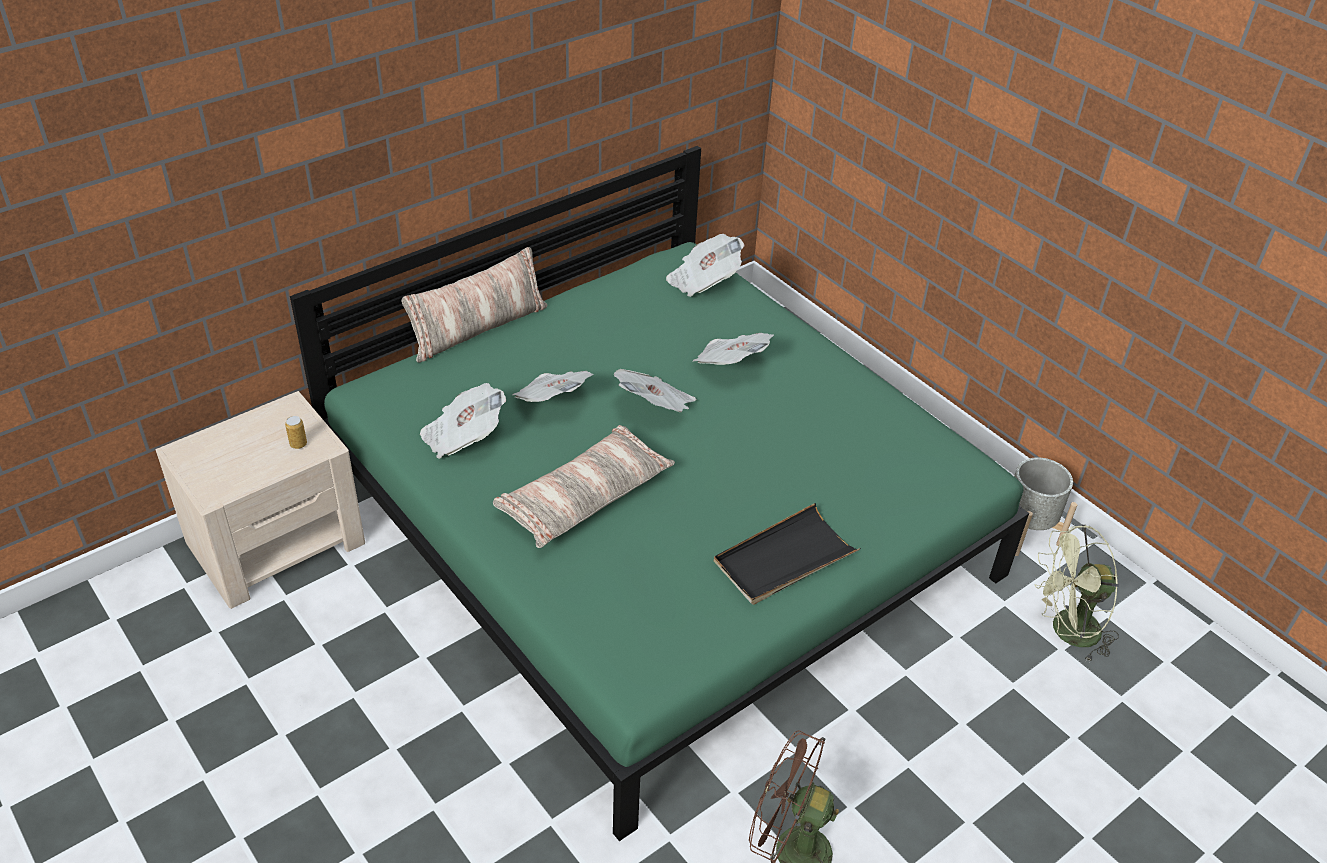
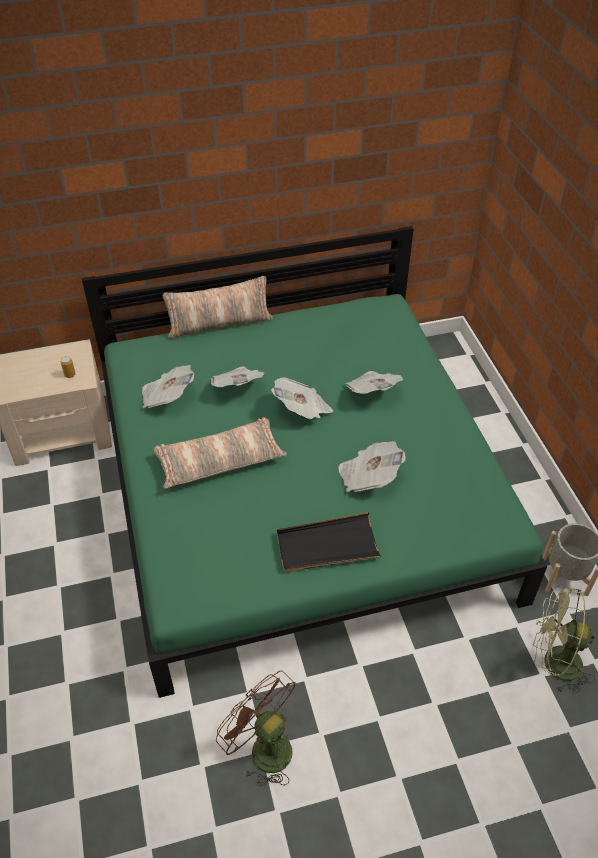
camera: 25 degrees right, 5 degrees up
newspaper [666,234,745,297] -> newspaper moved to [338,441,406,492]

